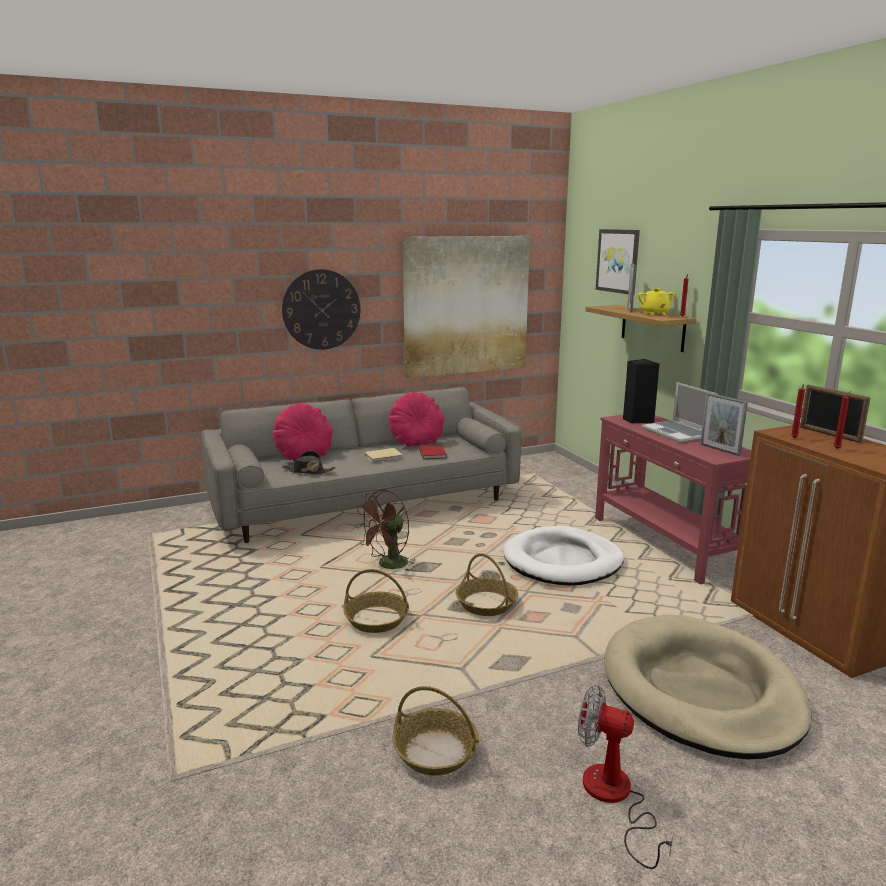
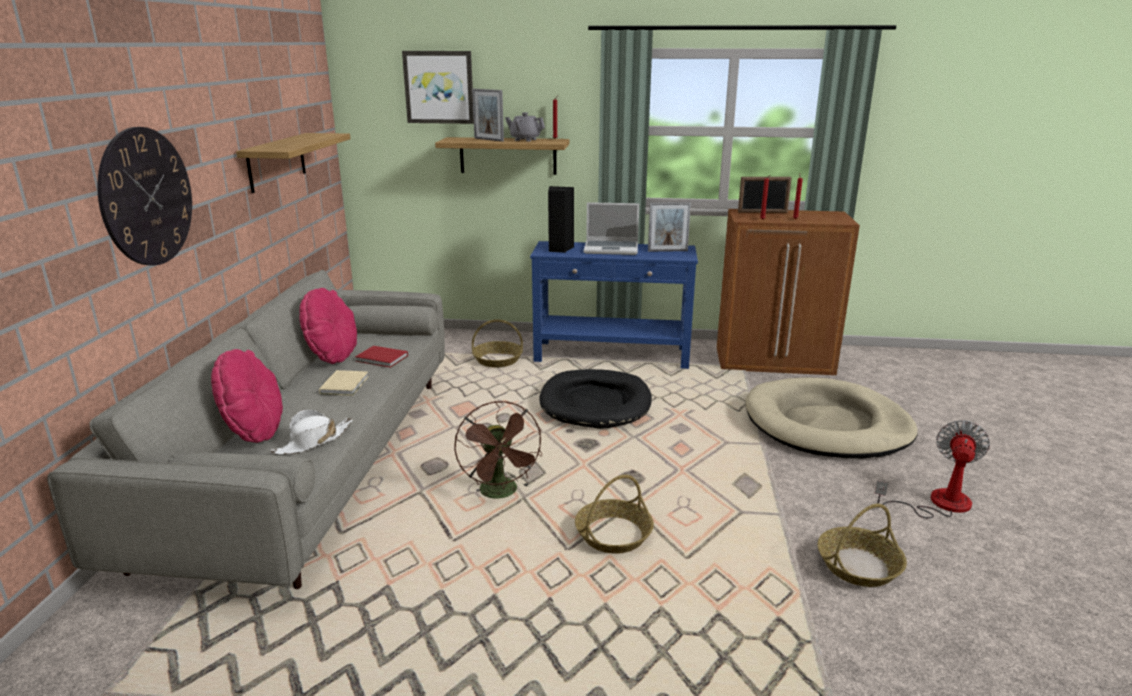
camera: 60 degrees left, 5 degrees up
black hat [282,451,336,475] -> white hat [270,409,353,455]
picture [403,236,530,378] -> shelf [236,133,350,193]
basket [456,553,518,616] -> basket moved to [472,319,523,367]
white dog bed [503,526,624,585] -> black dog bed [539,369,652,429]
fan [578,685,674,869] -> fan turned 150 degrees clockwise [875,420,990,518]
red console table [595,415,751,585] -> blue console table [530,241,698,369]
yellow teapot [638,288,675,315] -> grey teapot [505,112,545,141]

